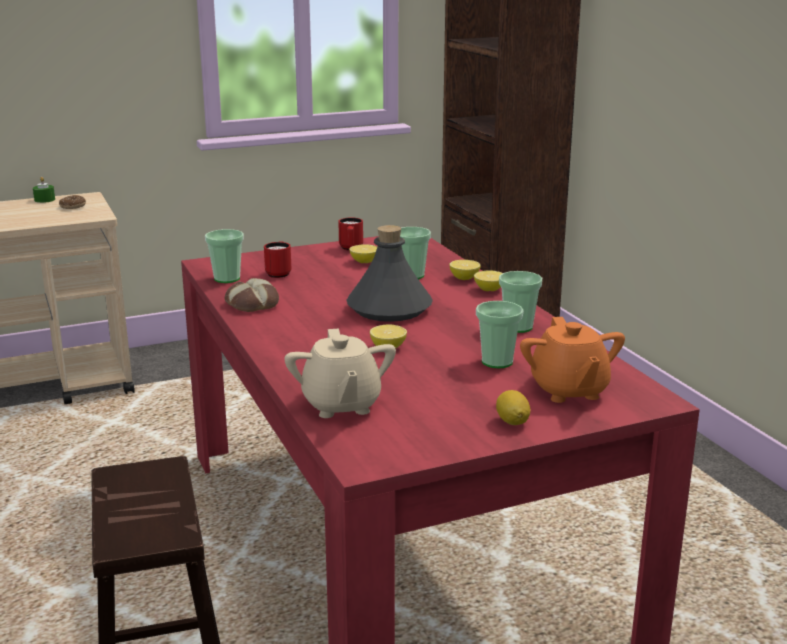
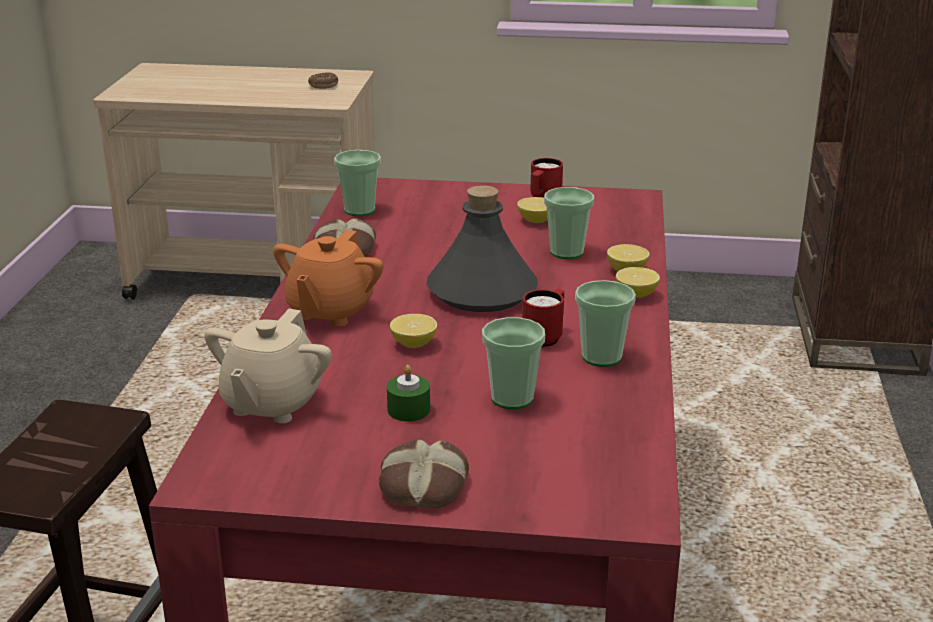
camera: 30 degrees right, 5 degrees up
green candle [33,177,55,203] -> green candle moved to [387,365,430,422]
red mug [264,241,291,278] -> red mug moved to [522,289,564,347]
lemon [496,390,530,425] -> bread [379,440,469,509]
orange teapot [520,317,625,403] -> orange teapot moved to [273,230,383,326]

